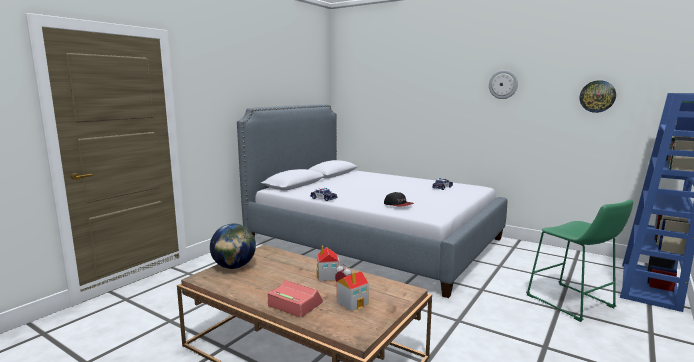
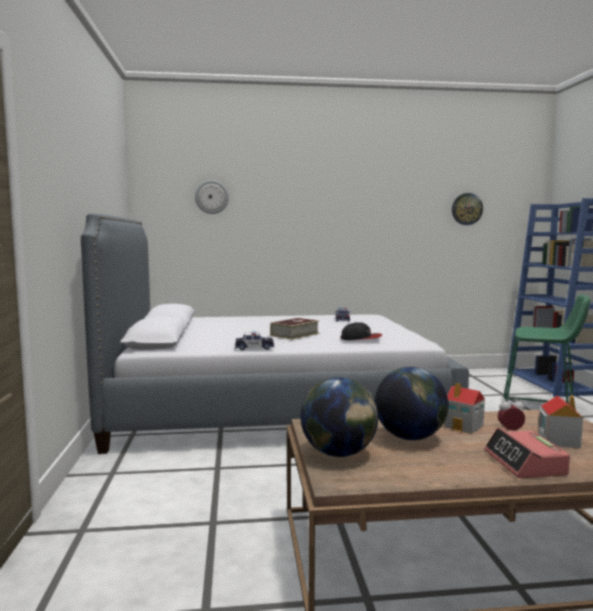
camera: 40 degrees left, 5 degrees down
alarm clock [267,280,323,318] -> alarm clock turned 90 degrees counterclockwise [484,428,570,478]
wall clock [489,70,518,99] -> wall clock moved to [195,180,229,214]
none -> book [270,318,319,340]
none -> globe [375,367,448,440]

